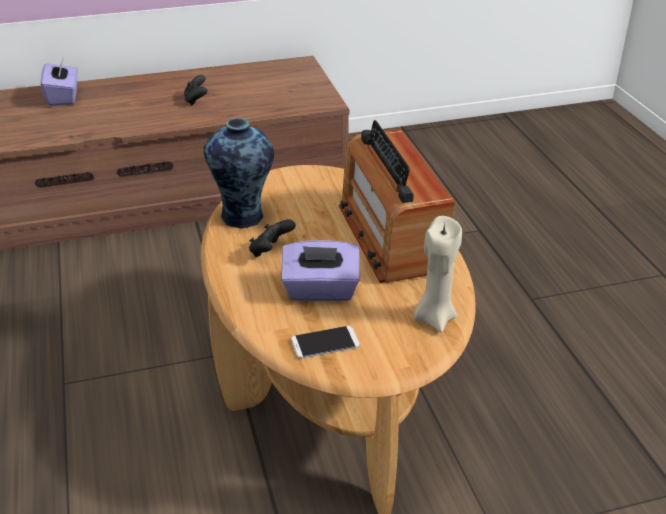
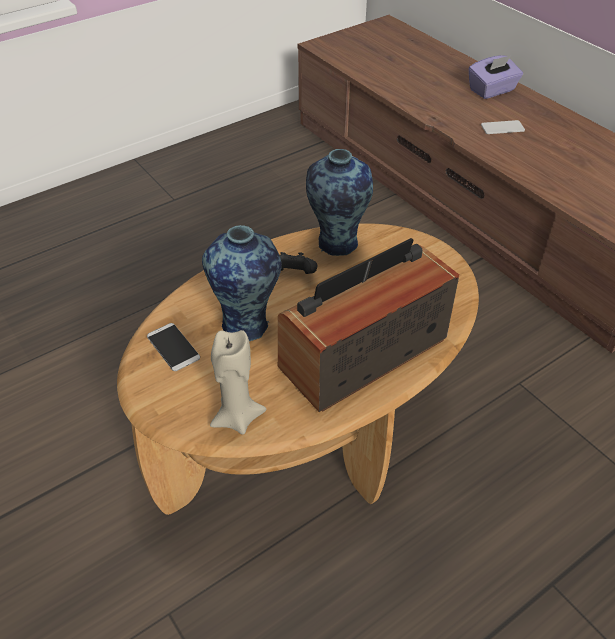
camera: 70 degrees right, 10 degrees up
black game controller [184,75,207,105] -> none
purple tissue box [281,240,360,301] -> vase [202,225,282,341]
none -> phone [481,120,525,134]

